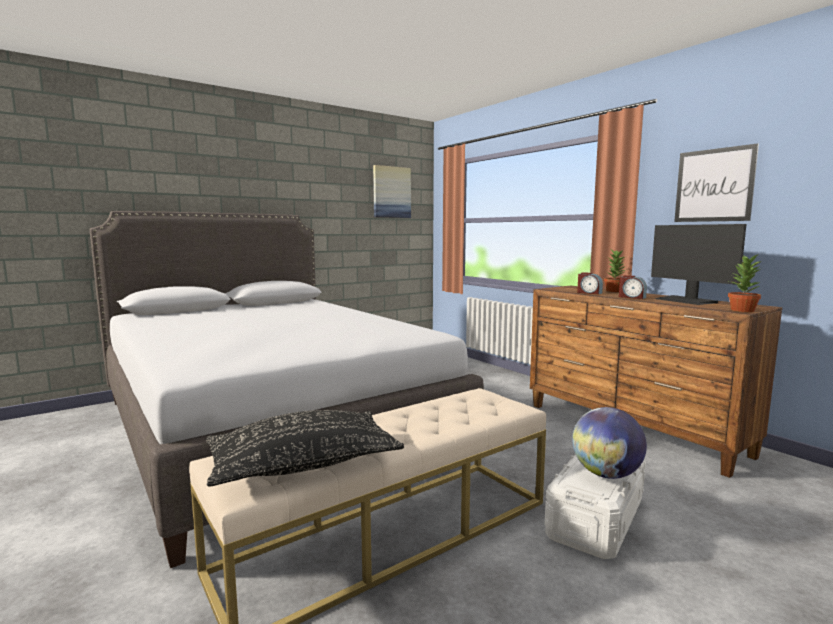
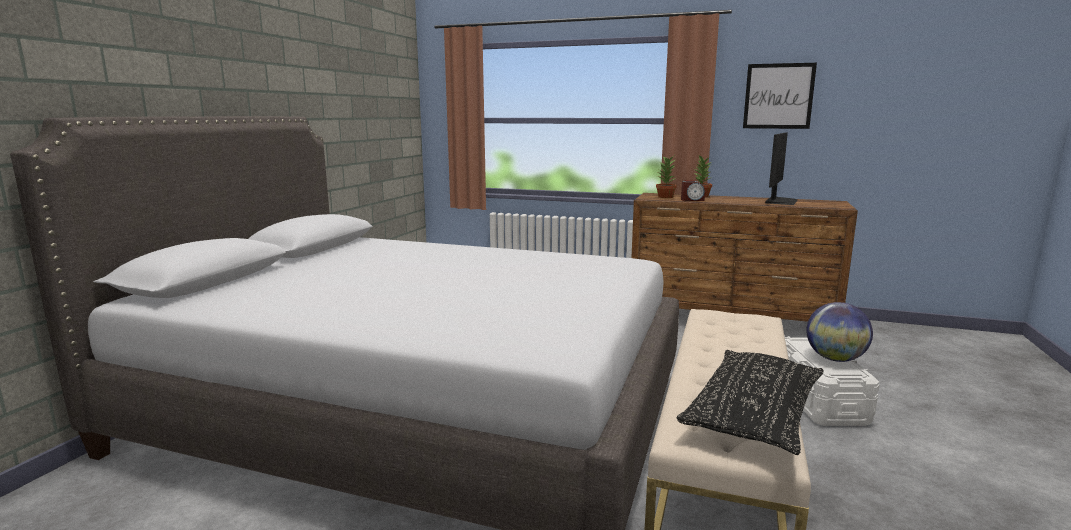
camera: 35 degrees left, 5 degrees up
picture [373,165,411,218] -> none
alarm clock [619,275,647,299] -> none
monitor [651,224,746,305] -> monitor turned 90 degrees counterclockwise [765,132,798,205]
potted plant [728,255,761,312] -> potted plant moved to [656,156,677,198]

